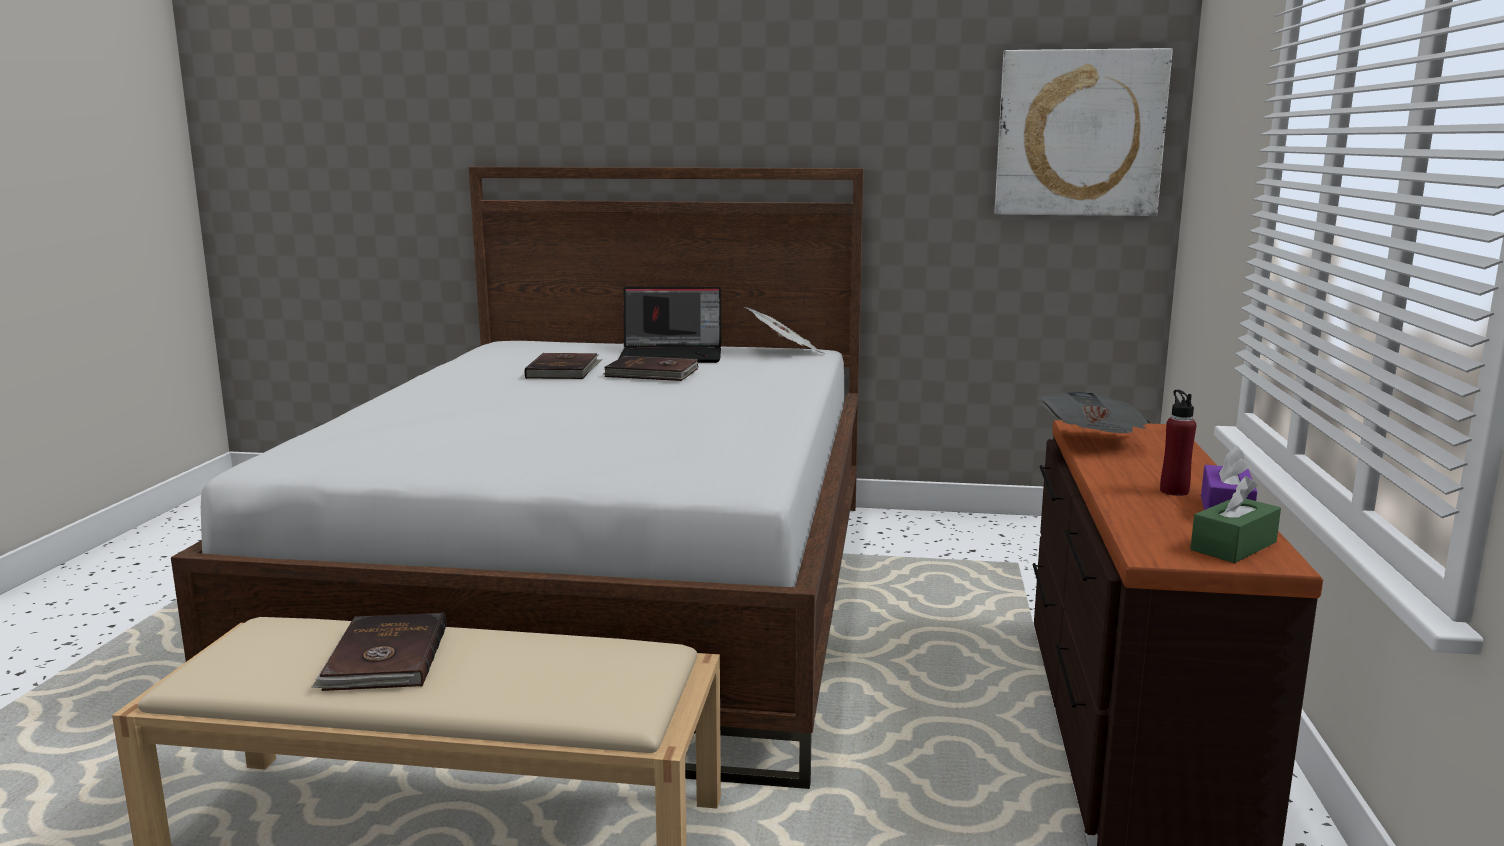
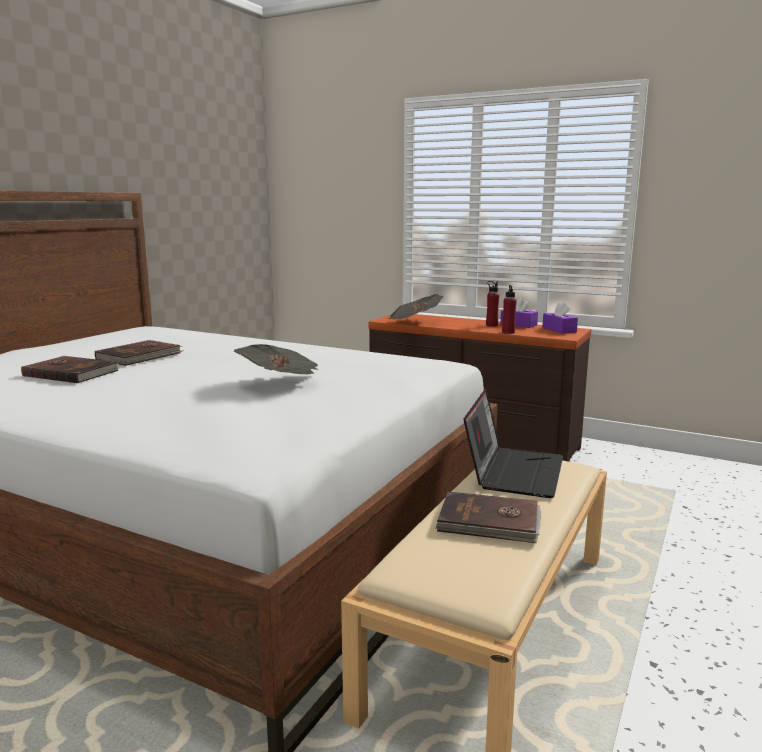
camera: 70 degrees left, 0 degrees up
laptop [618,287,721,363] -> laptop moved to [463,389,563,498]
newspaper [745,307,823,353] -> newspaper moved to [234,344,319,374]
picture [995,48,1173,216] -> none
green tissue box [1190,476,1281,563] -> purple tissue box [542,301,578,334]
none -> red bottle [502,285,517,334]

